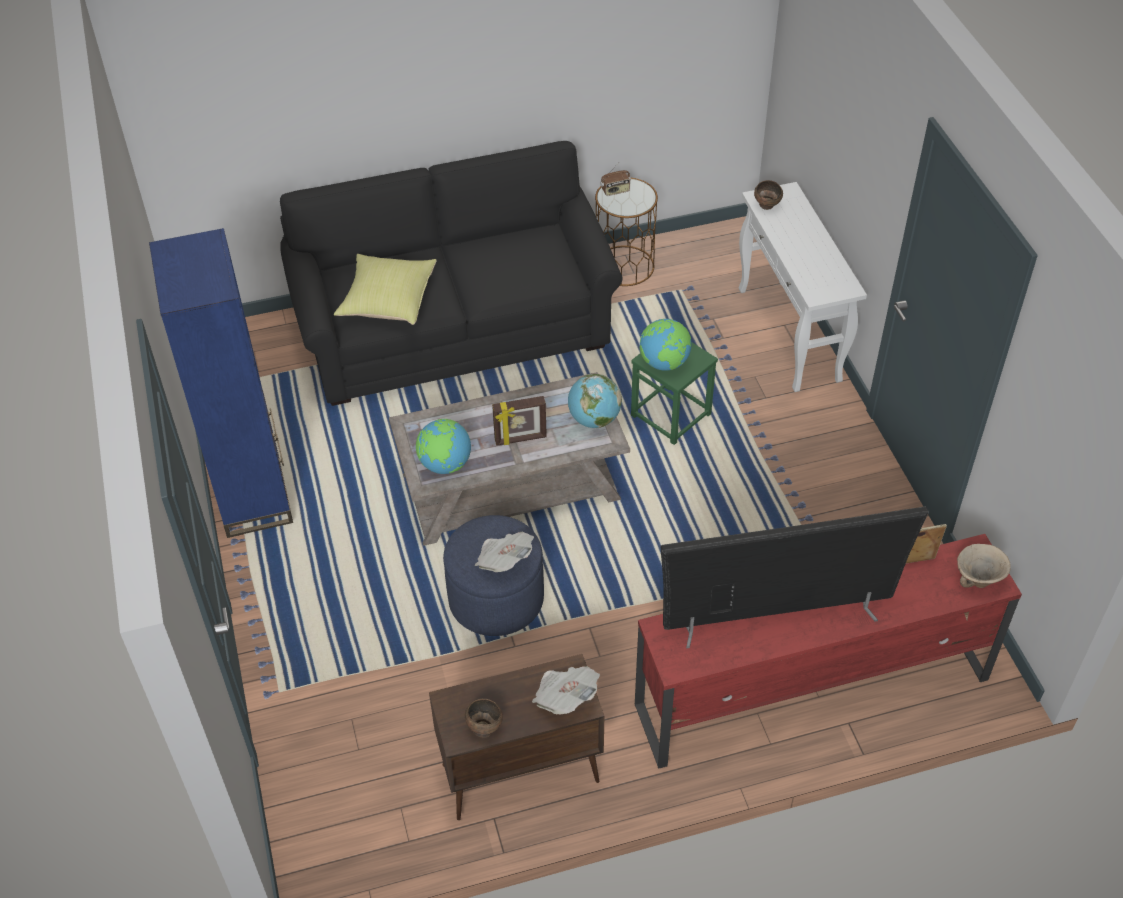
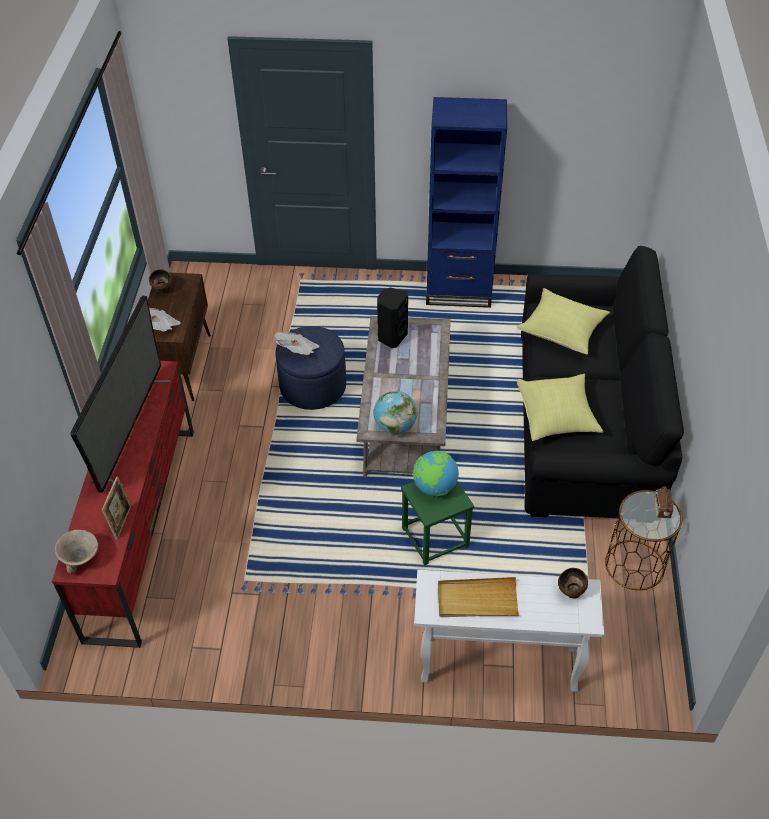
camera: 110 degrees right, 0 degrees up
globe [416,419,471,474] -> black speaker [377,287,408,348]
picture frame [492,396,547,446] -> none
none -> beige tray [438,577,520,617]
none -> yellow pillow [517,373,603,441]

